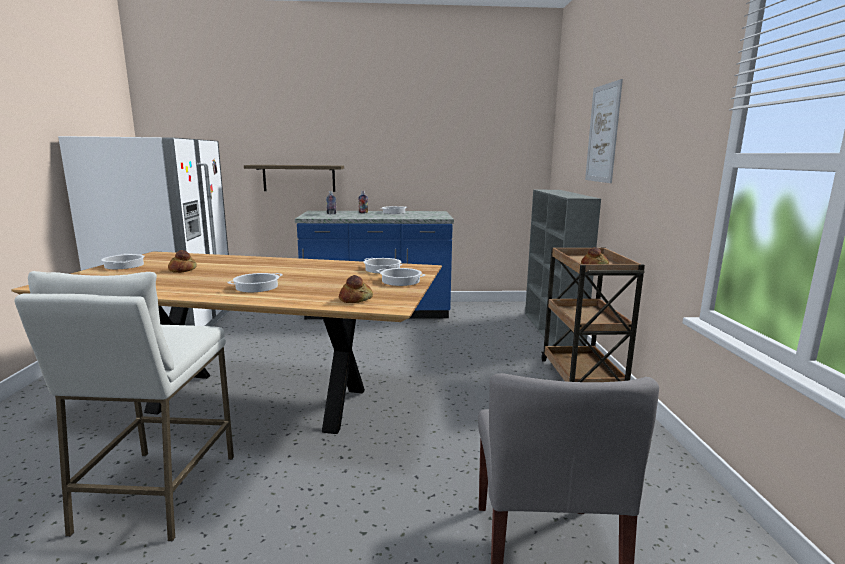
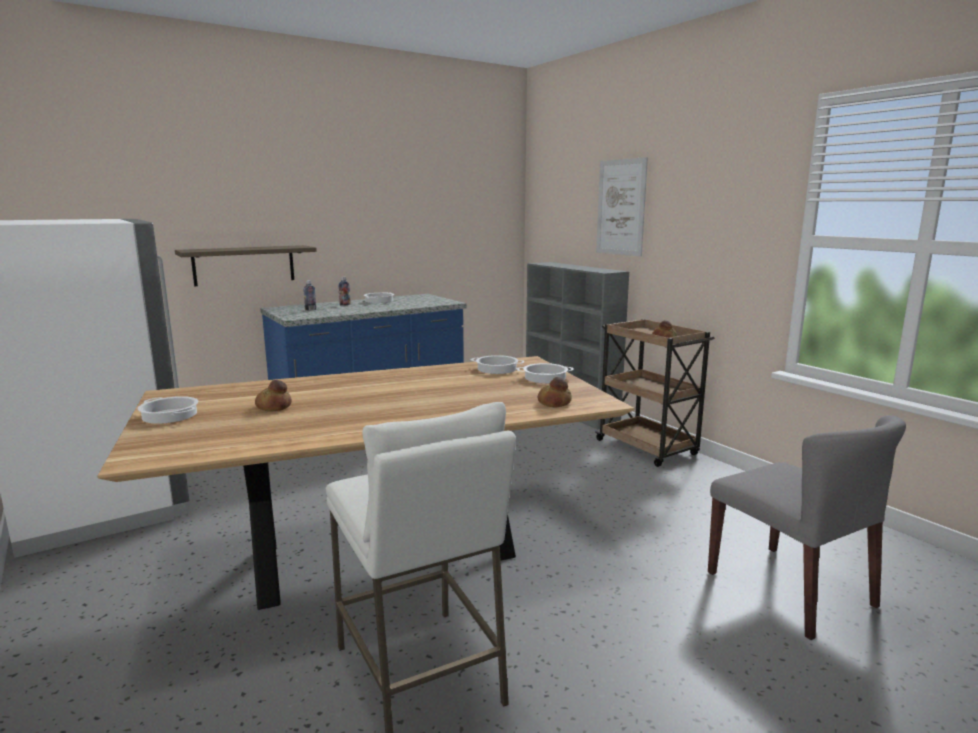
camera: 30 degrees left, 0 degrees up
cooking pot [227,273,283,292] -> none

